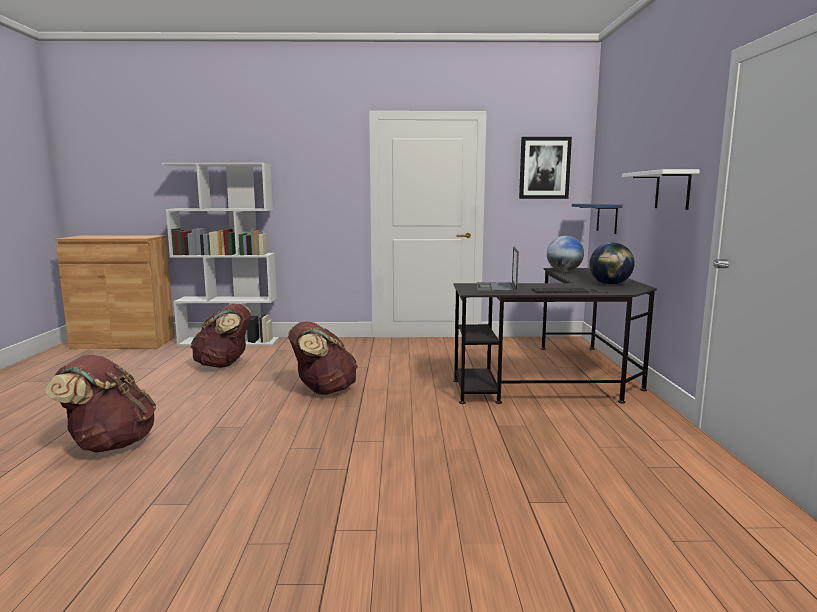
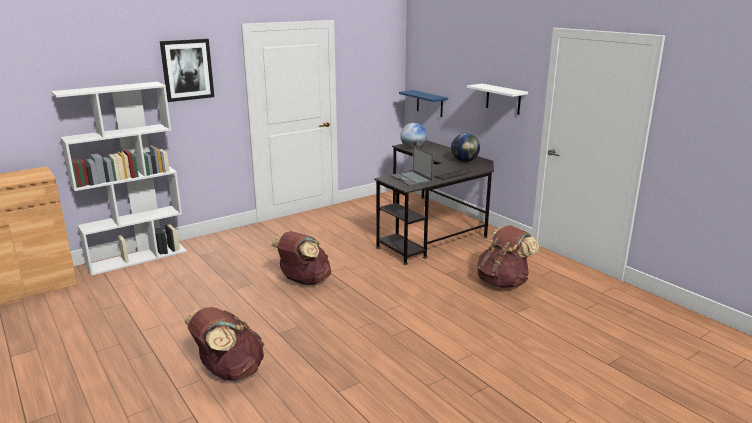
camera: 35 degrees left, 10 degrees up
brown backpack [190,304,252,368] -> brown backpack moved to [478,225,539,288]
picture [519,137,572,199] -> picture moved to [160,39,214,102]

